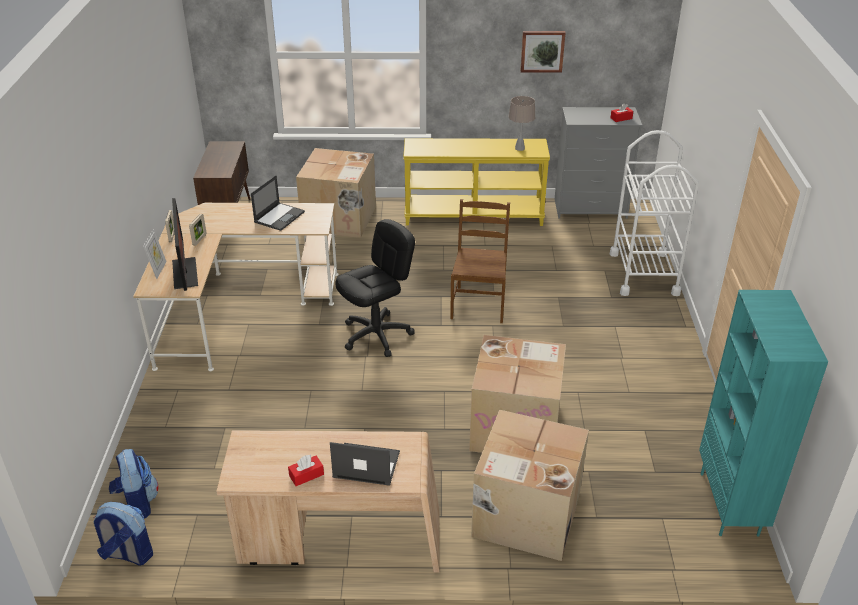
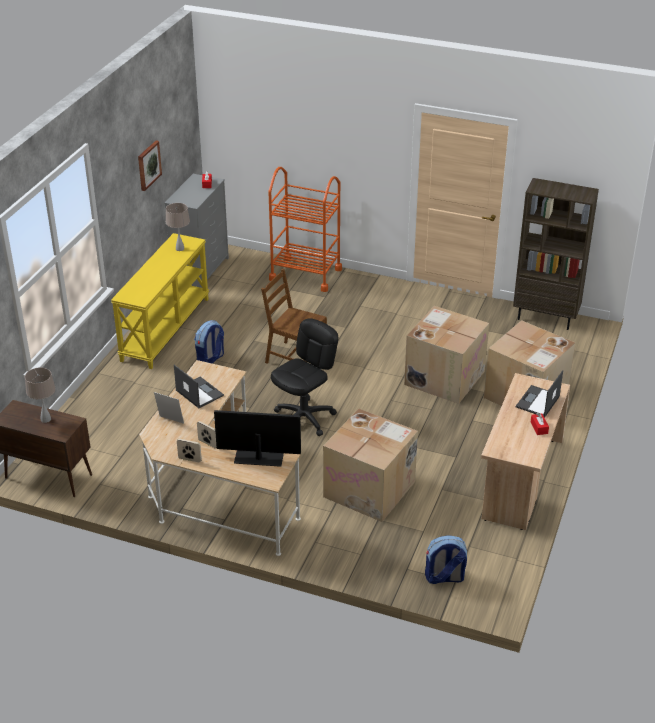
camera: 70 degrees left, 0 degrees up
backpack [93,502,153,566] -> backpack moved to [194,320,224,364]
picture frame [143,229,167,279] -> picture frame moved to [154,392,184,424]
cardboard box [296,148,376,238] -> cardboard box moved to [323,408,418,522]
black office chair [335,219,415,357] -> black office chair turned 60 degrees clockwise [271,318,338,436]
white cart [610,130,699,296] -> orange cart [269,167,342,292]
turquoise bookcase [699,290,828,537] -> brown bookcase [513,178,599,330]
none -> beige table lamp [25,367,56,423]

